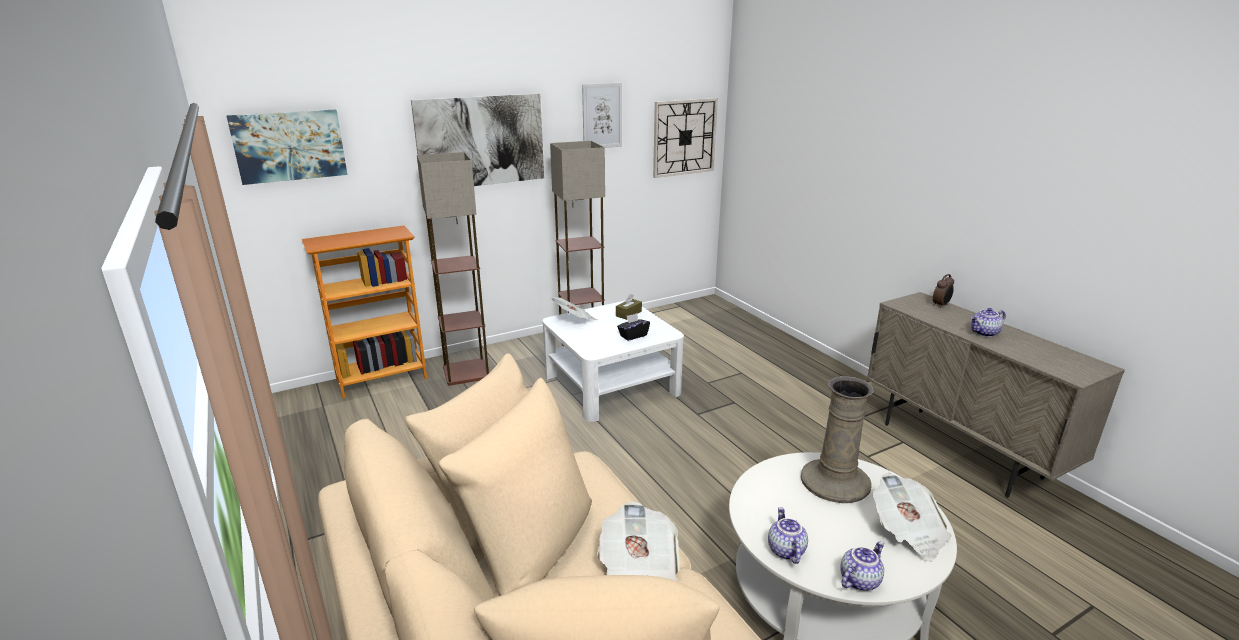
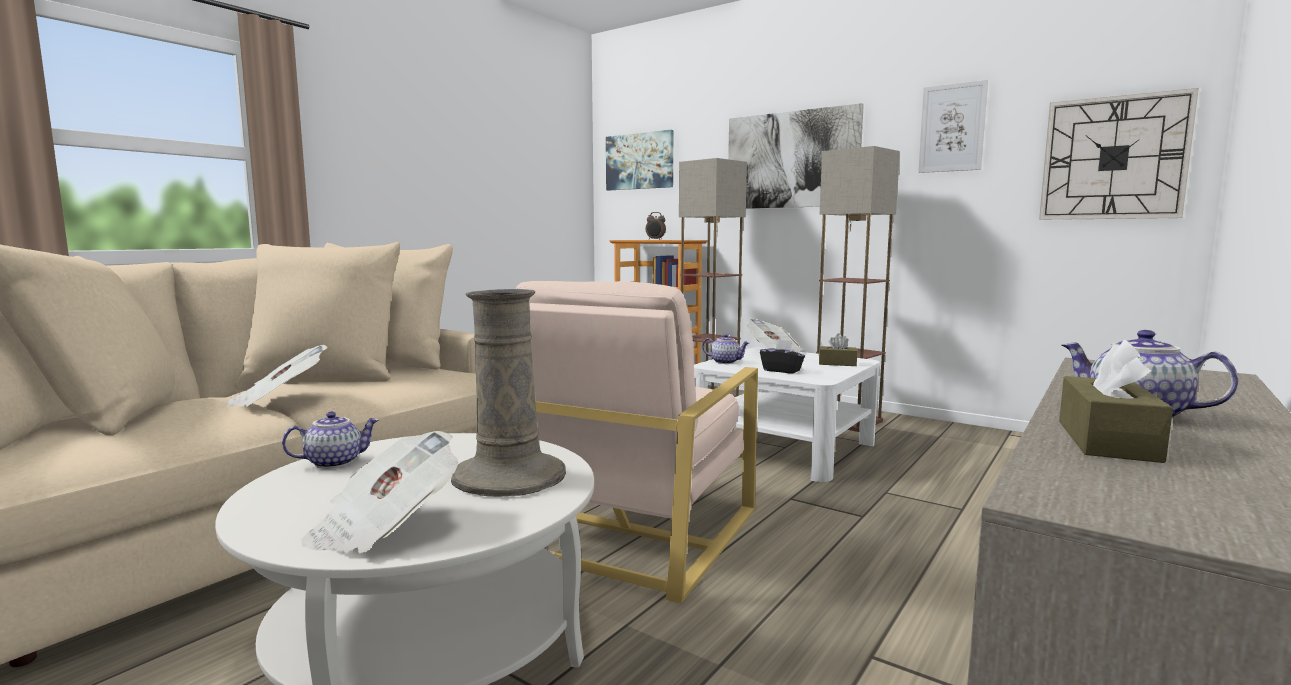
camera: 65 degrees right, 15 degrees down
teapot [840,542,884,591] -> teapot moved to [702,334,749,364]
alarm clock [933,274,954,308] -> alarm clock moved to [645,212,666,240]
none -> beige armchair [516,281,758,604]
none -> brown tissue box [1059,340,1173,463]

